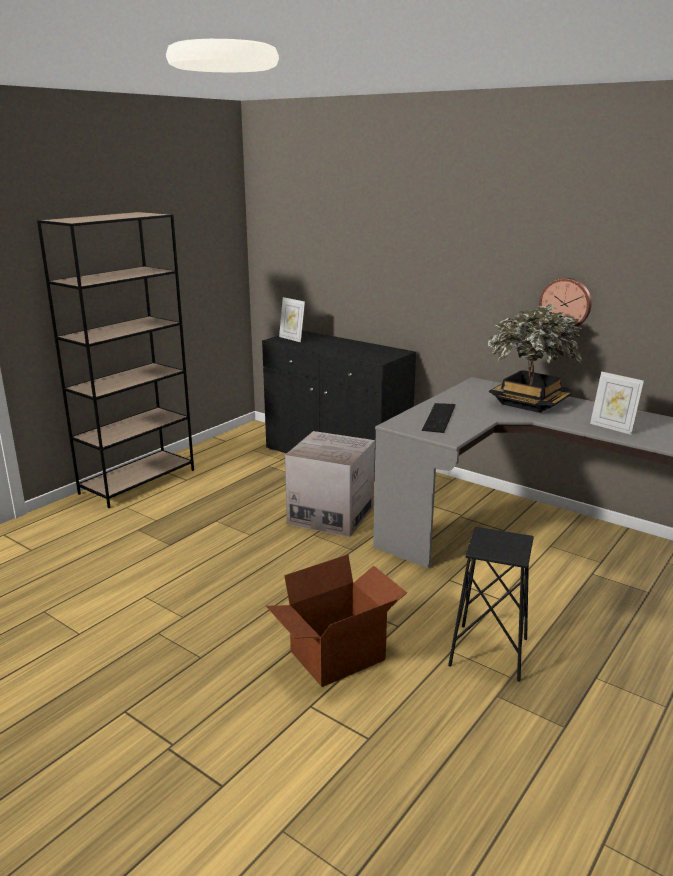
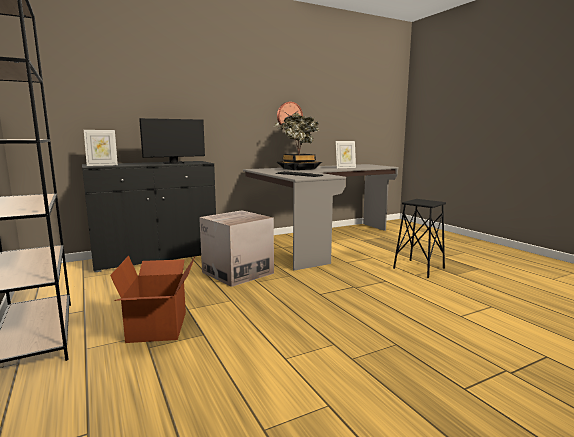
camera: 65 degrees left, 10 degrees down
cardboard box [266,555,407,687] -> cardboard box moved to [110,256,195,343]
none -> monitor [139,118,205,164]

